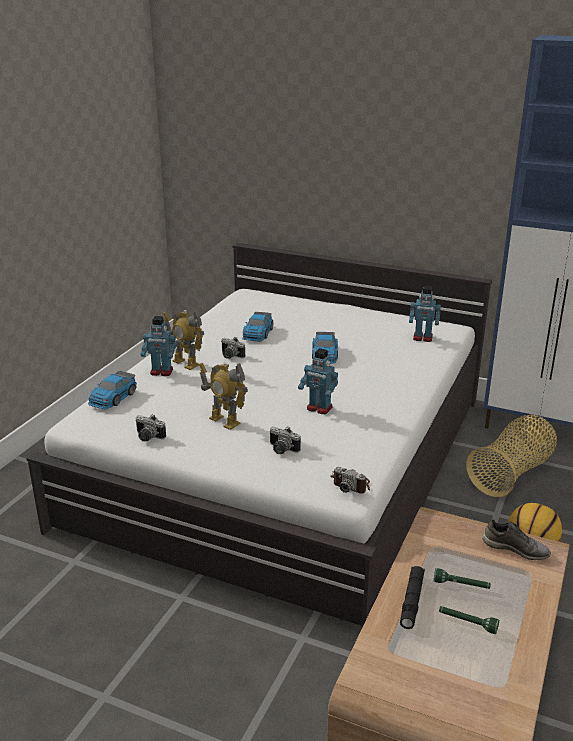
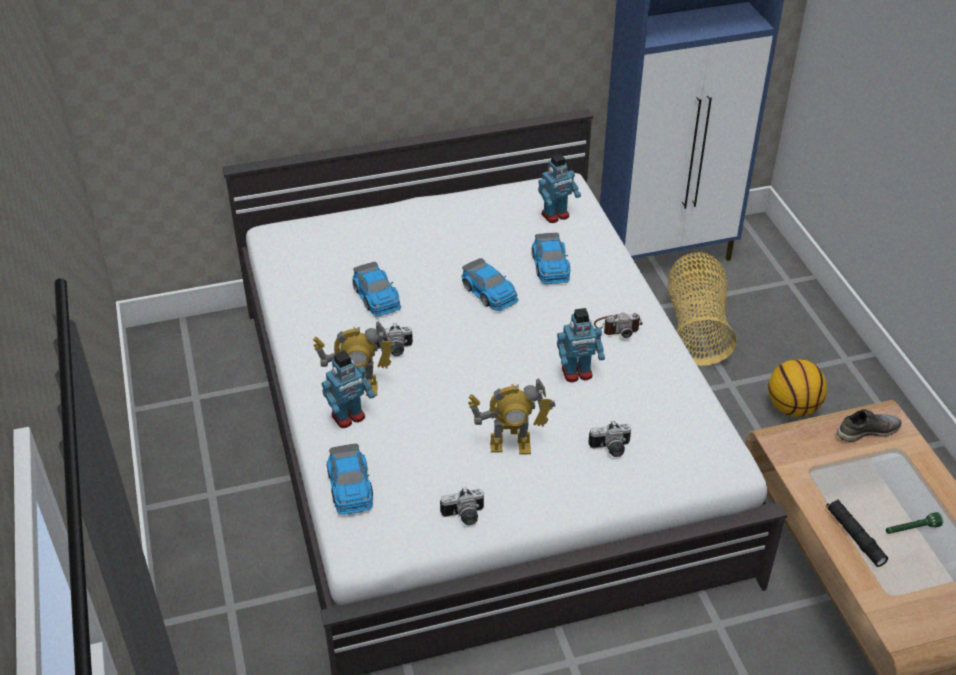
camera: 40 degrees left, 15 degrees up
camera [331,467,370,494] -> camera moved to [594,313,643,338]
green flashlight [434,568,491,589] -> none
none -> toy car [532,233,570,284]

